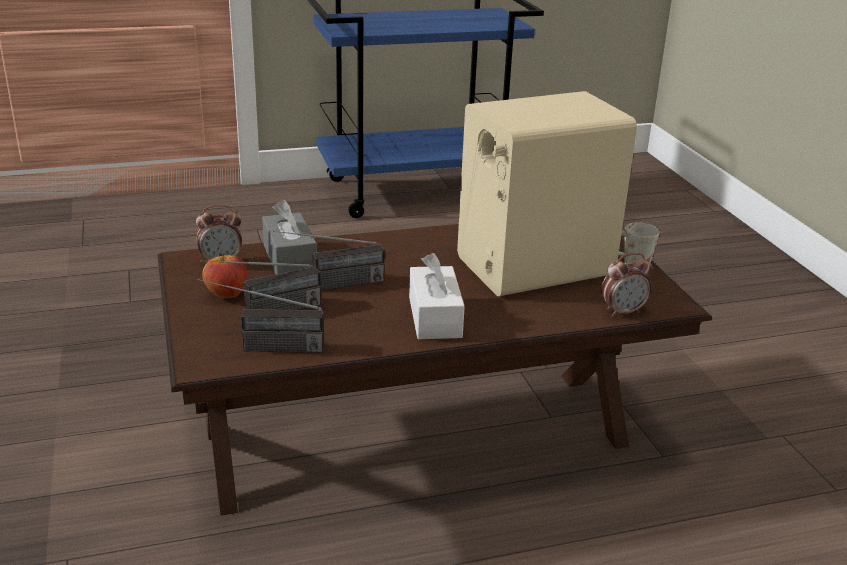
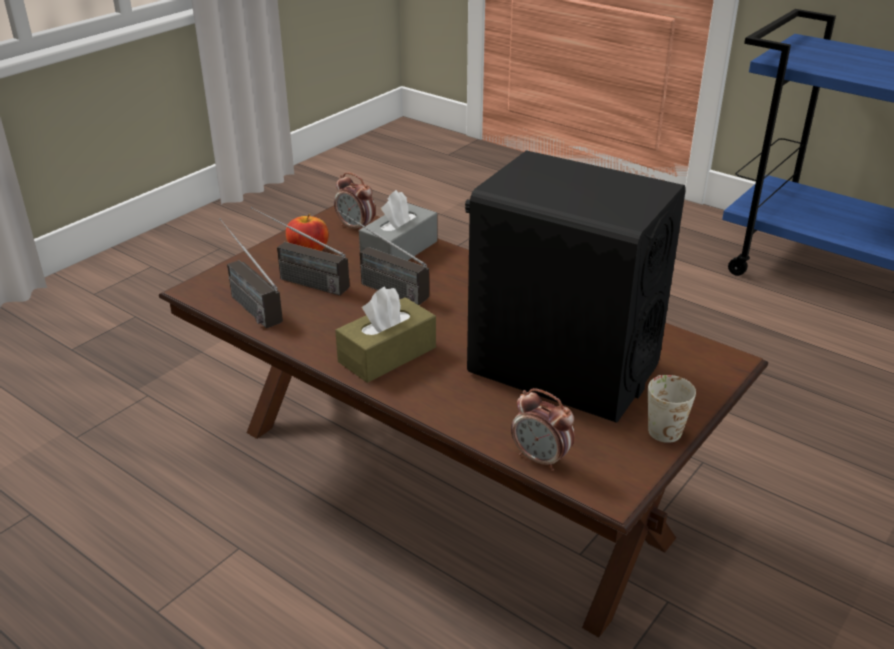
camera: 55 degrees right, 5 degrees up
white tissue box [409,253,465,339] -> brown tissue box [335,286,436,383]
beige speaker [457,91,637,296] -> black speaker [465,150,686,423]

